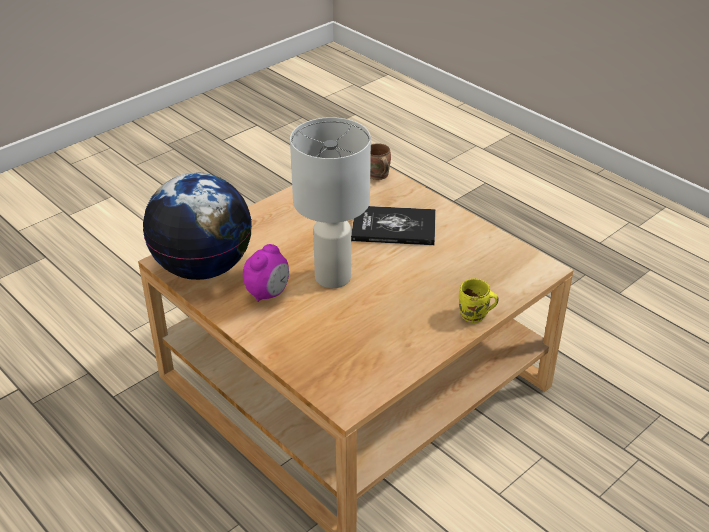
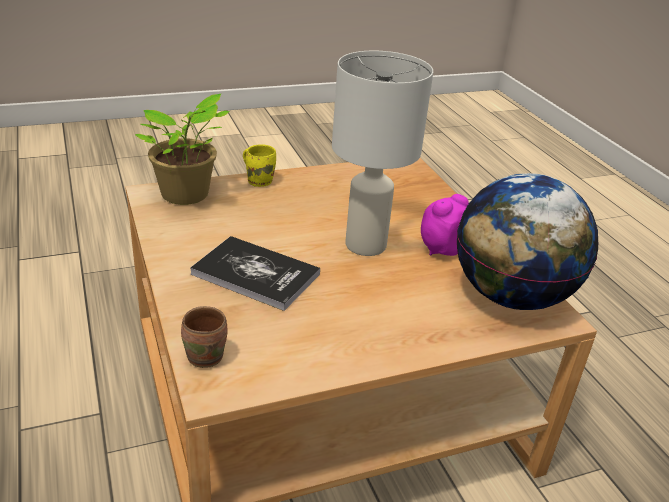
camera: 160 degrees left, 5 degrees down
none -> potted plant [135,93,230,205]

